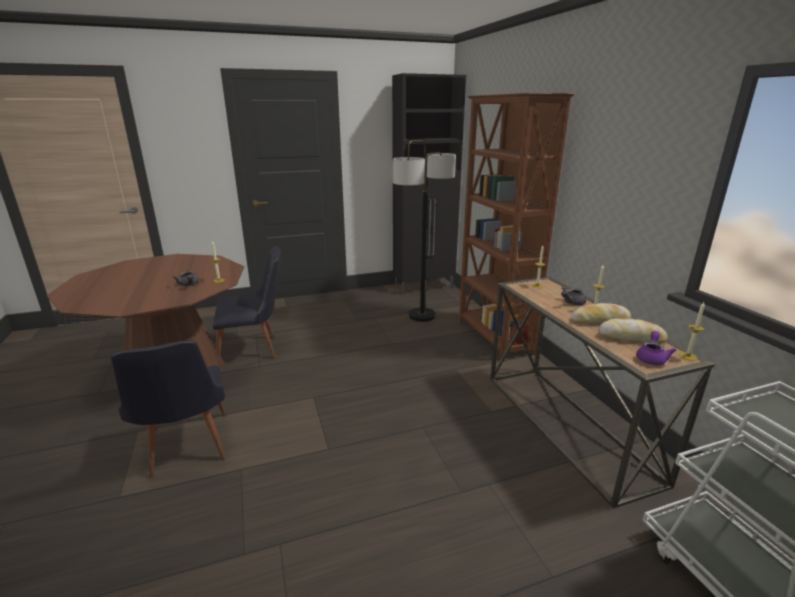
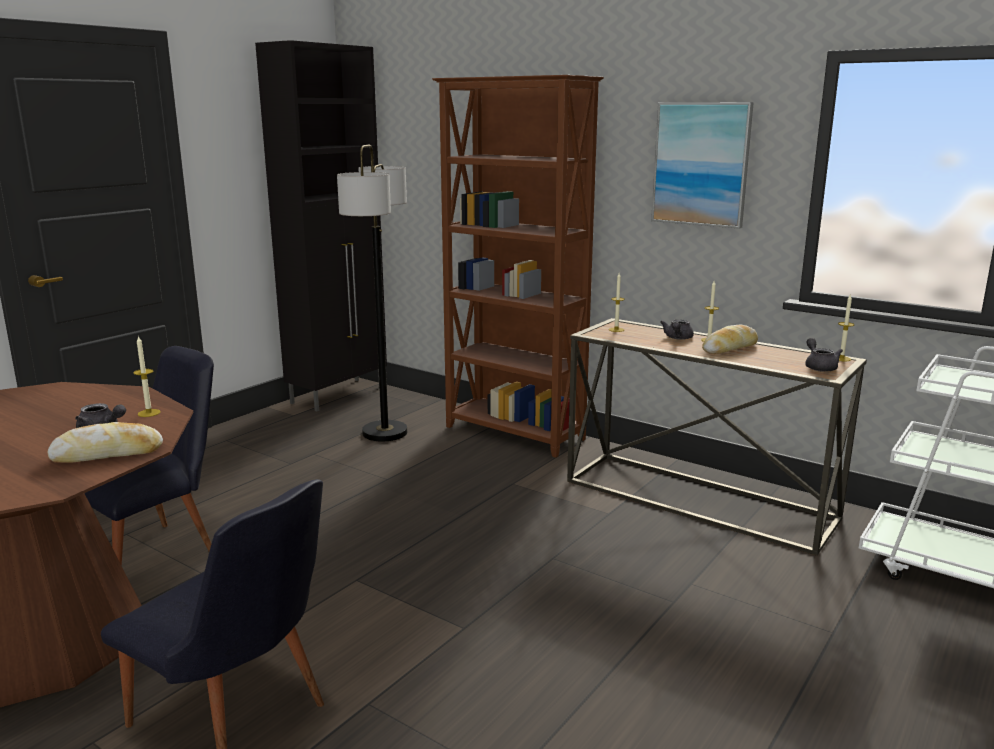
camera: 35 degrees left, 5 degrees down
bread [598,318,667,344] -> bread moved to [47,422,163,463]
purple teapot [636,331,677,365] -> grey teapot [805,338,843,372]
none -> picture [651,102,754,229]

